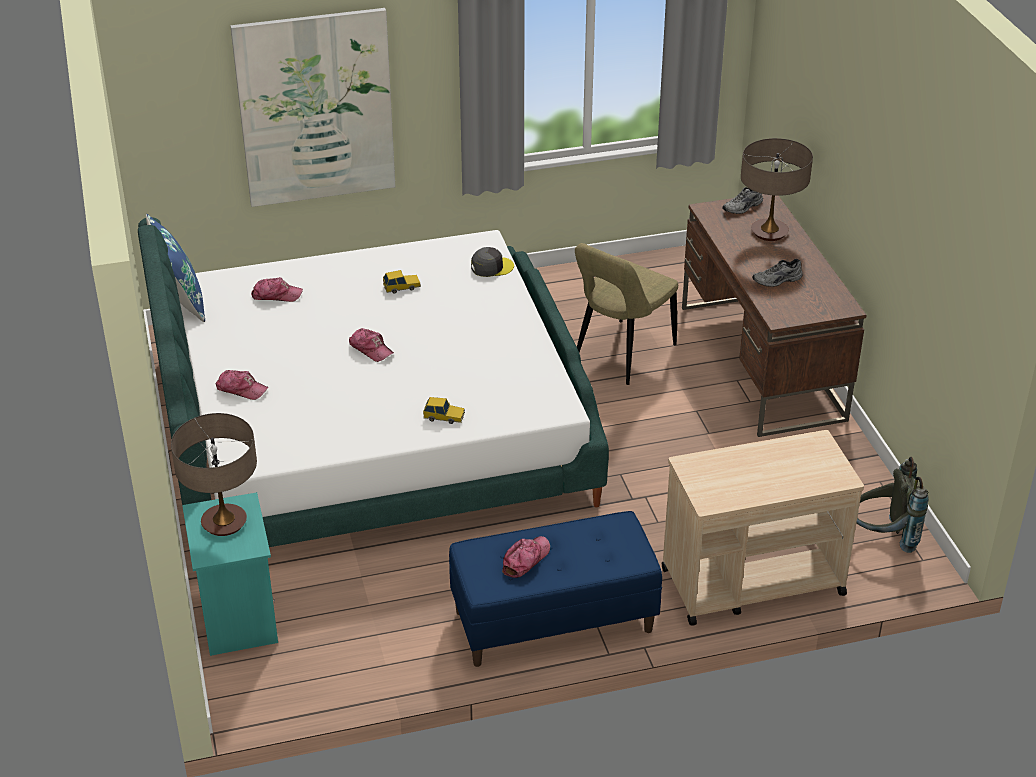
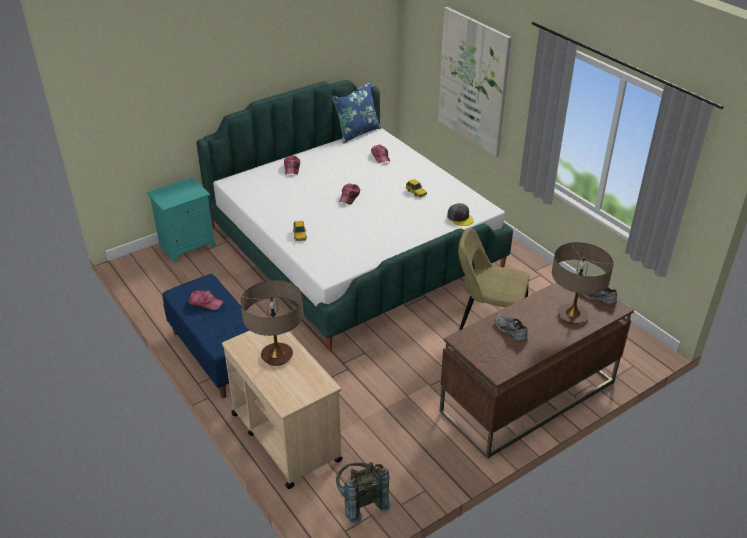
camera: 70 degrees right, 0 degrees up
table lamp [171,413,257,536] -> table lamp moved to [240,280,303,366]

